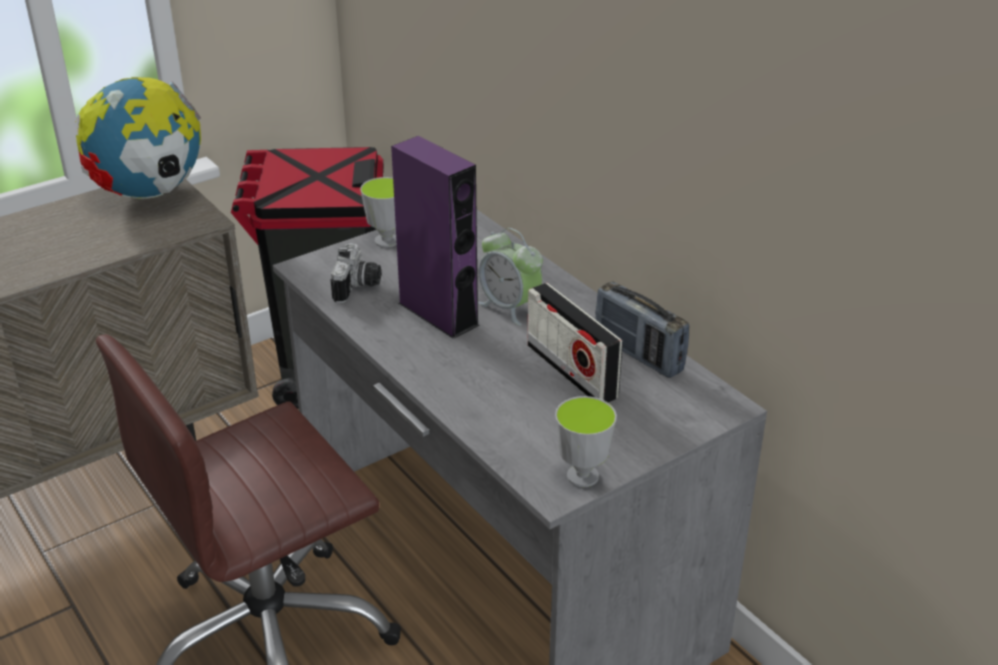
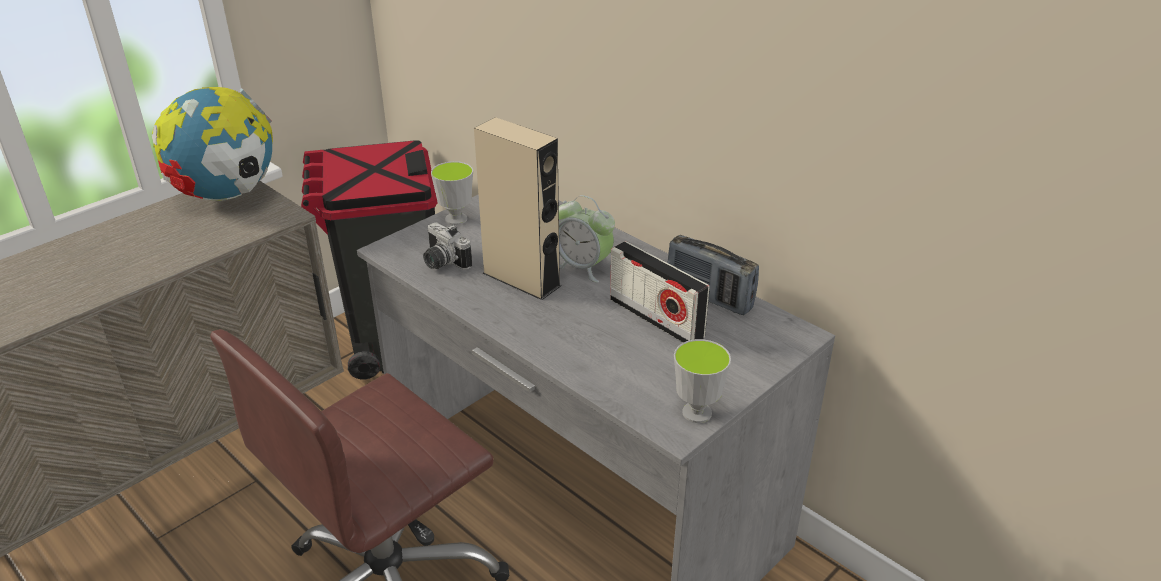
camera: 10 degrees left, 0 degrees up
camera [331,243,381,303] -> camera turned 135 degrees clockwise [423,223,472,270]
purple speaker [391,136,479,339] -> beige speaker [474,117,561,300]

